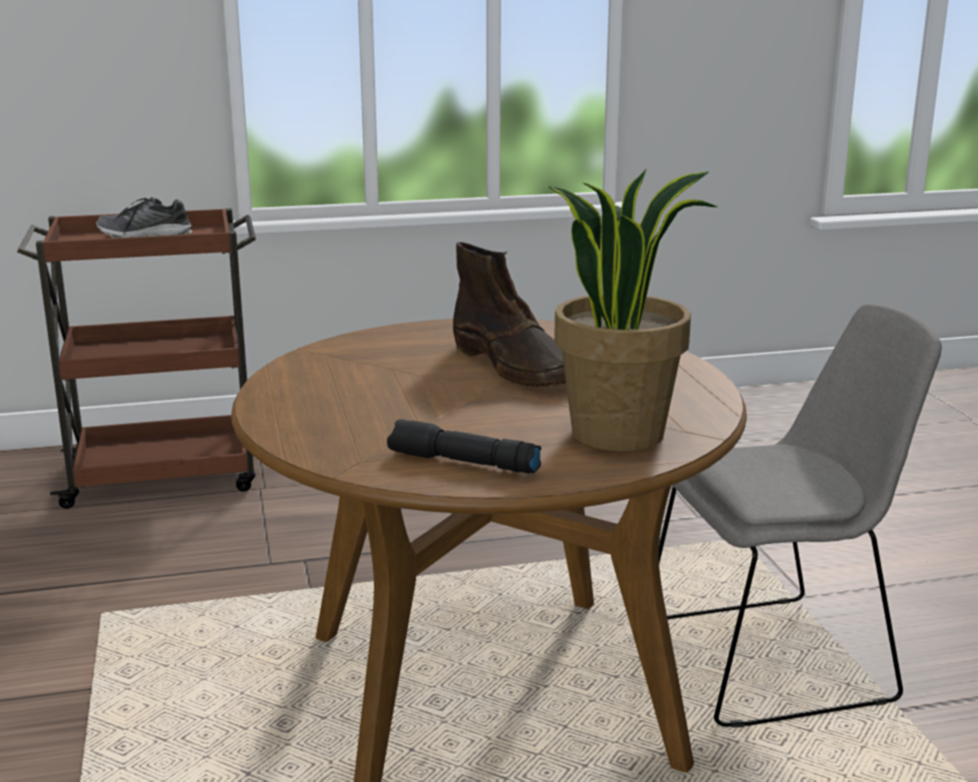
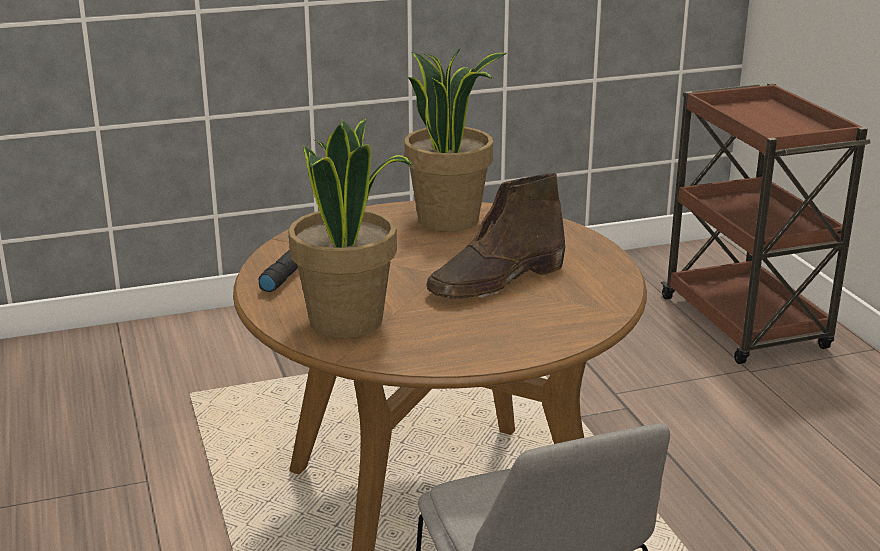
camera: 85 degrees right, 5 degrees up
shoe [96,197,192,238] -> none
none -> potted plant [404,49,507,232]

